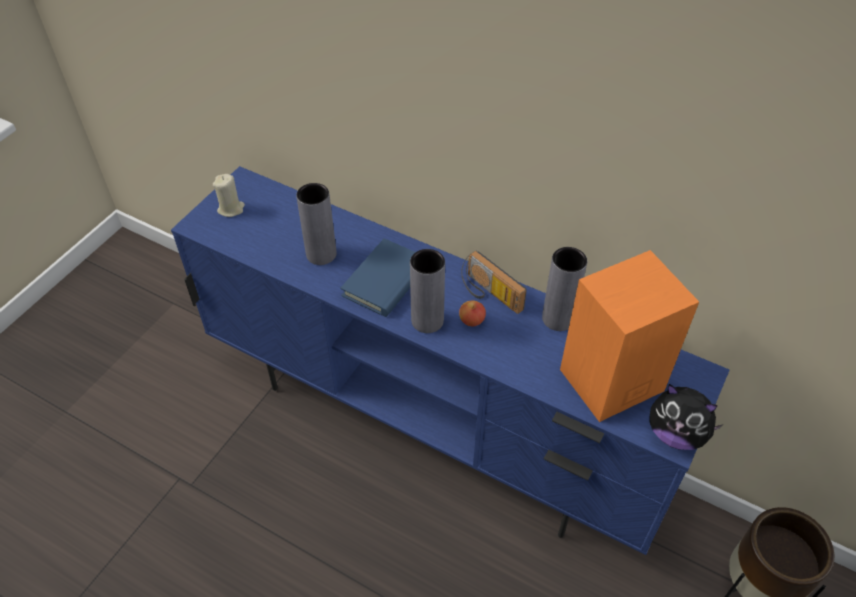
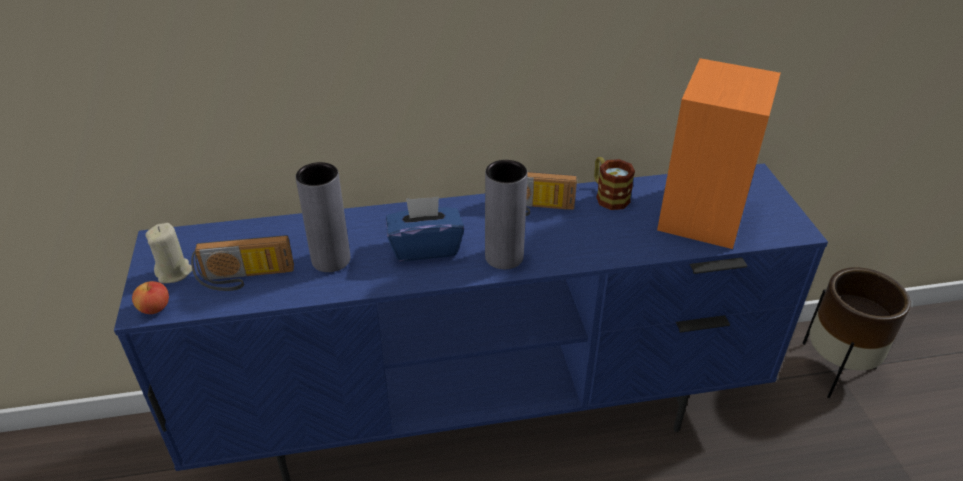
camera: 40 degrees left, 10 degrees down
blue book [340,238,415,317] -> blue tissue box [386,196,464,261]
apple [459,300,486,326] -> apple moved to [132,281,169,314]
grey vase [542,247,587,331] -> mug [594,157,635,210]
plush toy [650,384,724,450] -> none
none -> radio [191,235,294,291]

